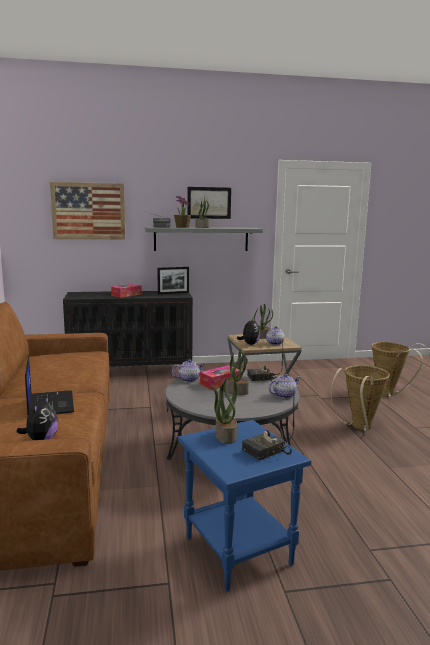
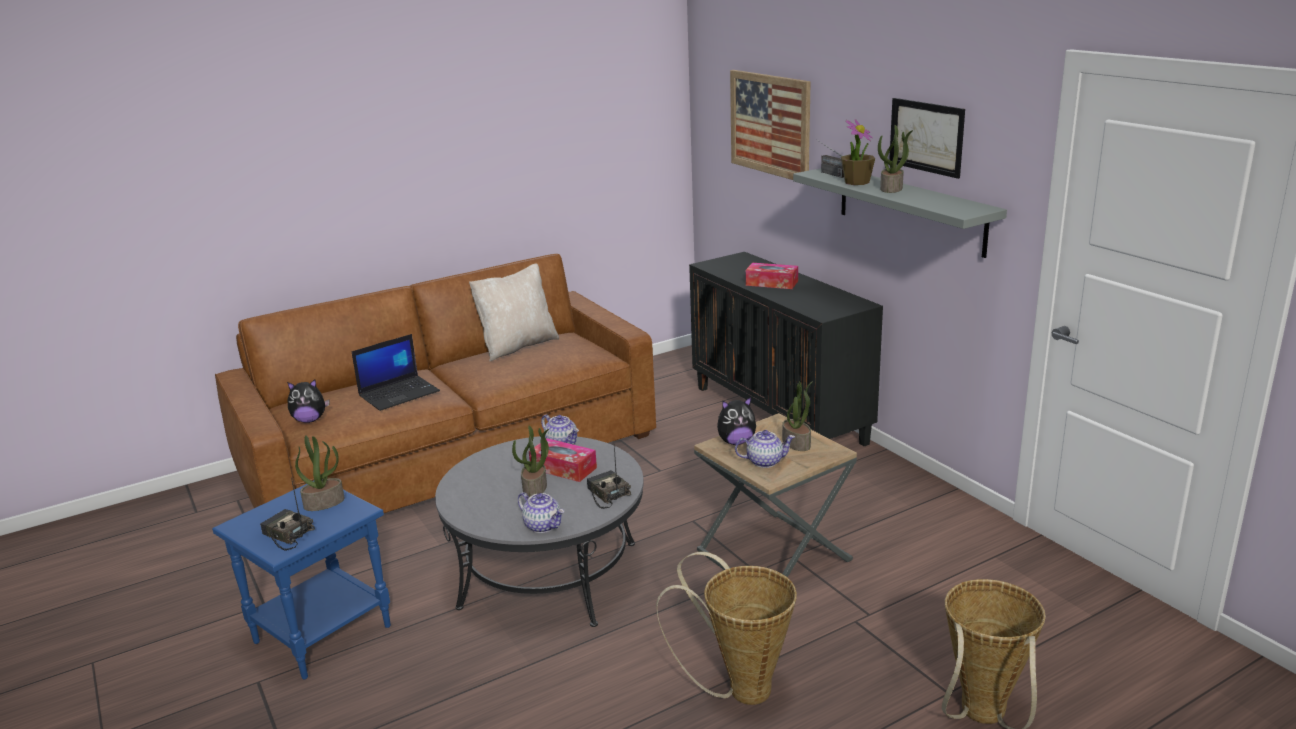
camera: 70 degrees right, 10 degrees up
picture frame [157,267,189,294] -> none
none -> beige pillow [469,263,559,362]

